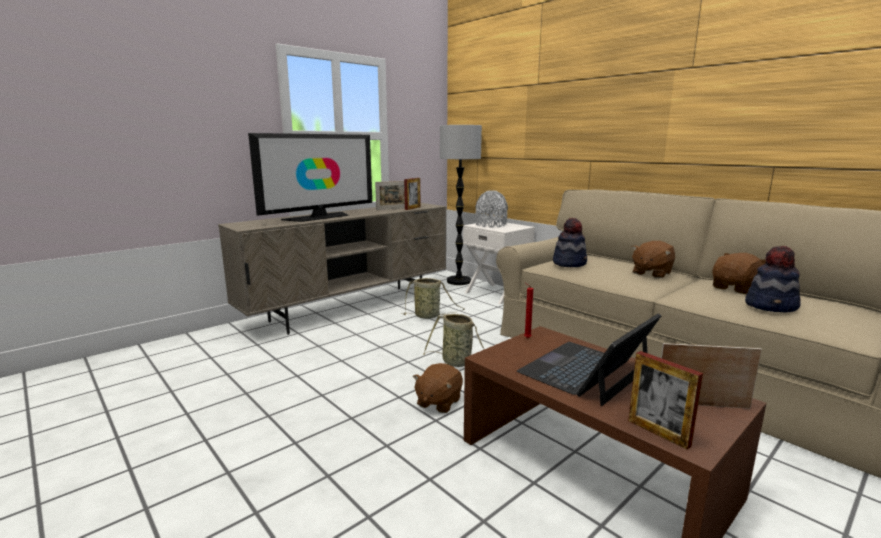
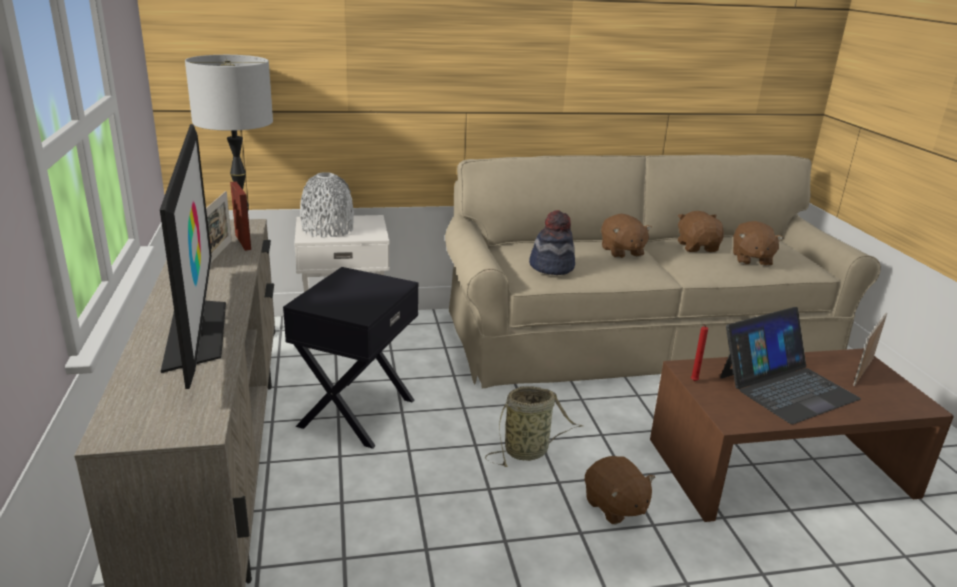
camera: 60 degrees left, 10 degrees up
basket [401,278,464,319] -> black side table [283,267,419,449]
laptop [517,313,661,406] -> laptop turned 105 degrees counterclockwise [720,307,861,424]
picture frame [628,351,703,450] -> none
hat [745,246,801,312] -> brown plush toy [733,221,783,266]

